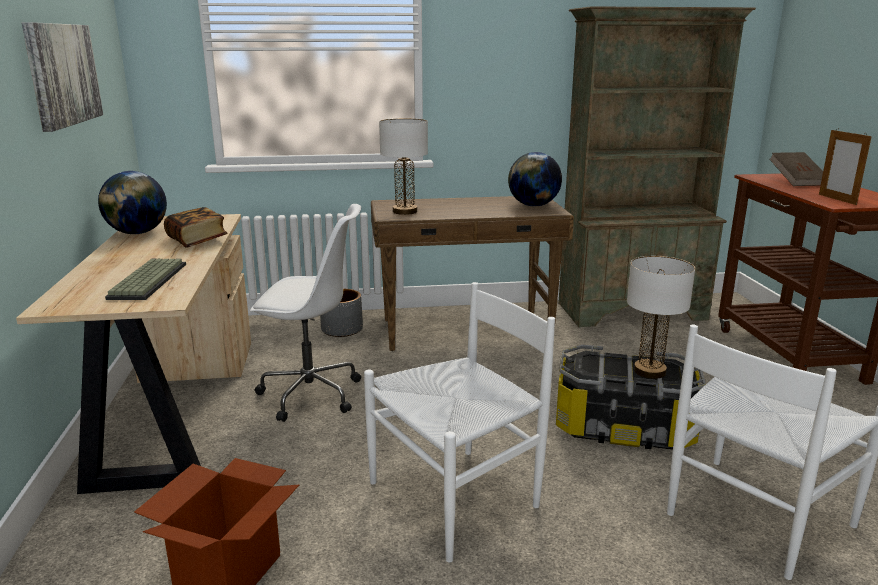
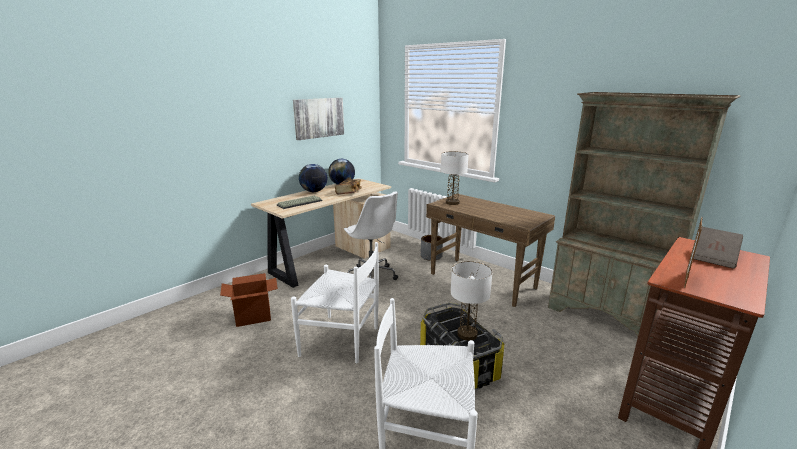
camera: 50 degrees right, 0 degrees up
globe [508,152,562,206] -> globe moved to [299,164,327,192]

